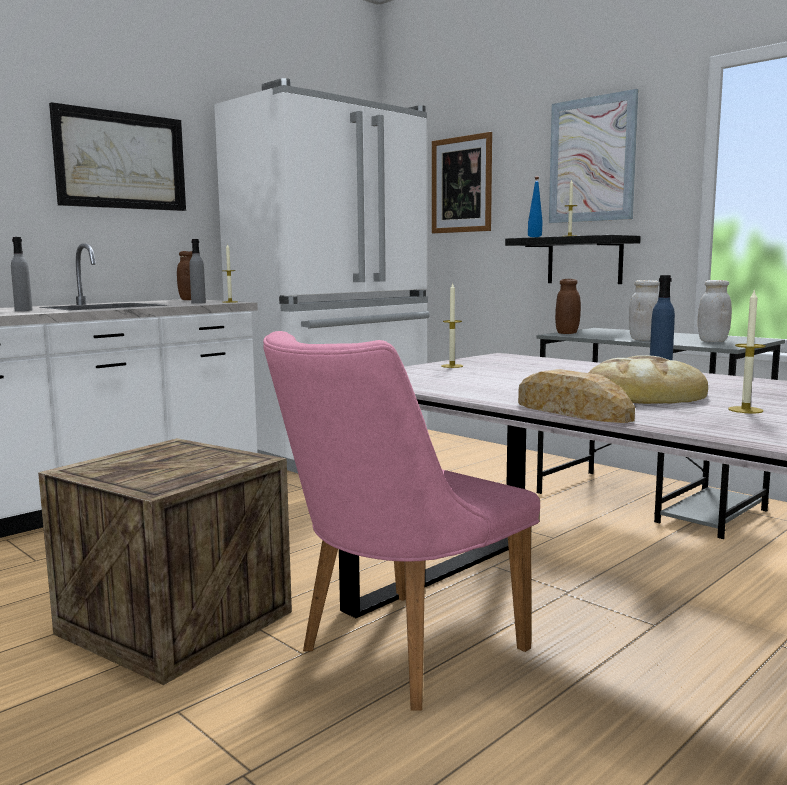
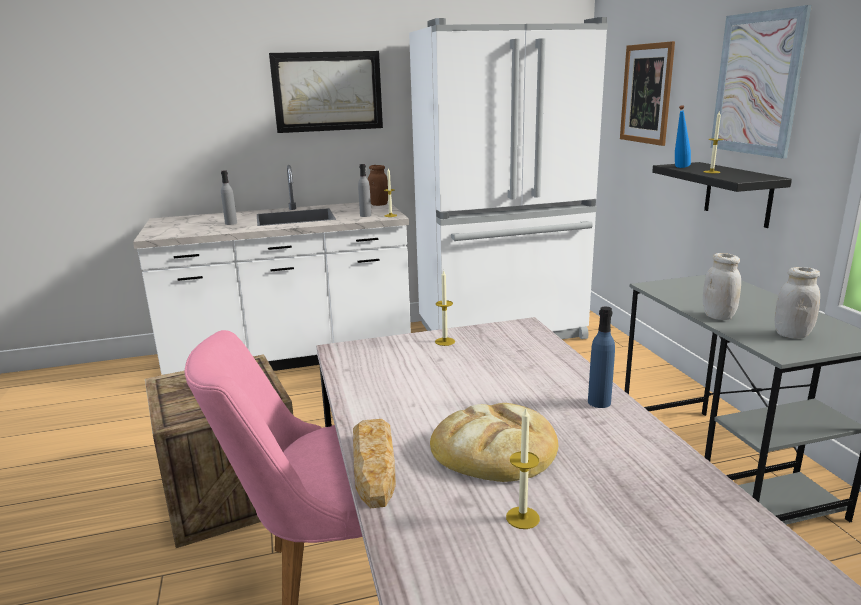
camera: 30 degrees right, 10 degrees up
brown jar [555,279,581,334] -> none

